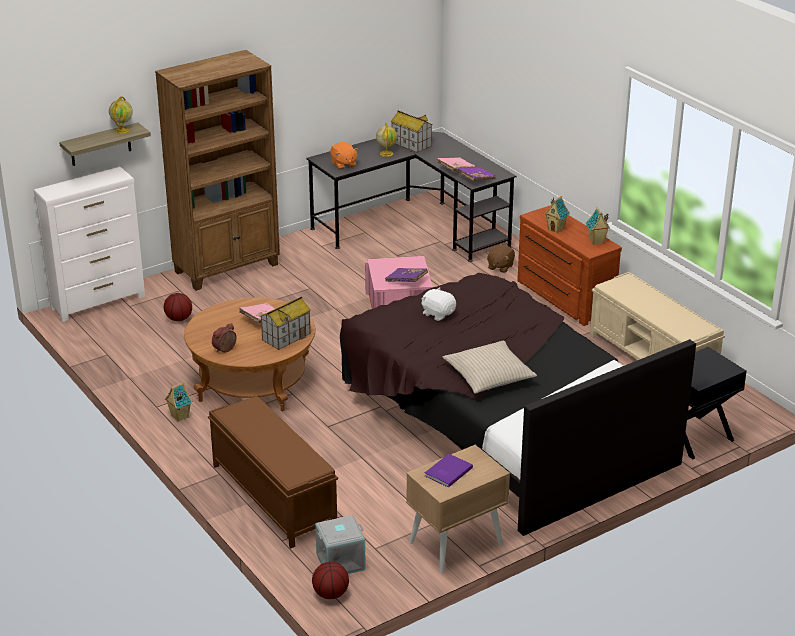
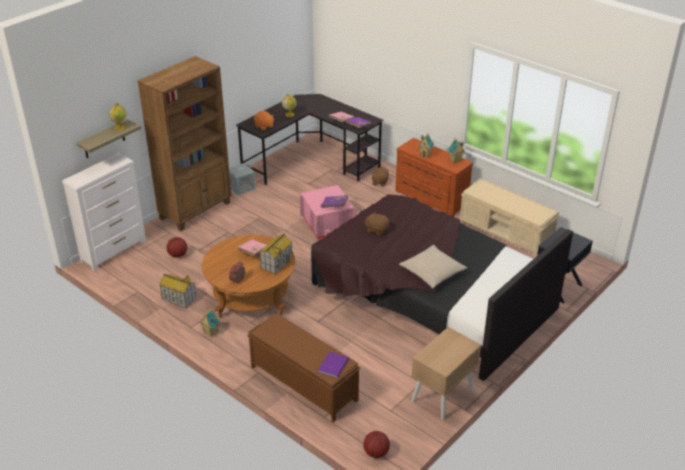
camera: 15 degrees left, 5 degrees up
grey storage box [315,515,366,574] -> grey storage box moved to [229,163,255,195]
toy house [391,111,433,153] -> toy house moved to [159,274,196,308]
white plush toy [421,288,456,321] -> brown plush toy [364,212,390,236]
purple book [425,454,473,488] -> purple book moved to [318,352,349,378]

